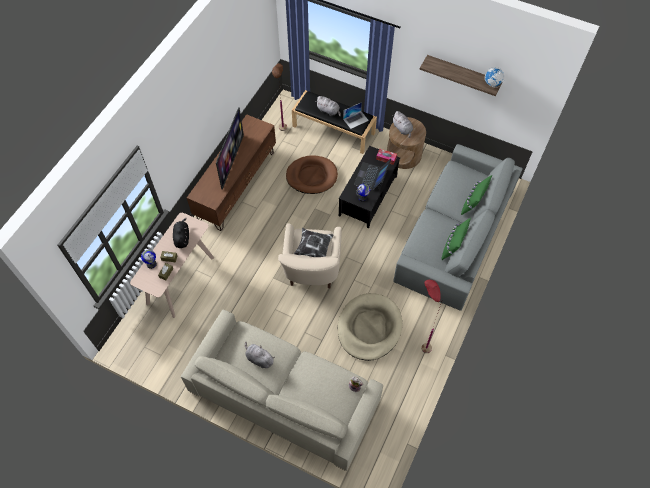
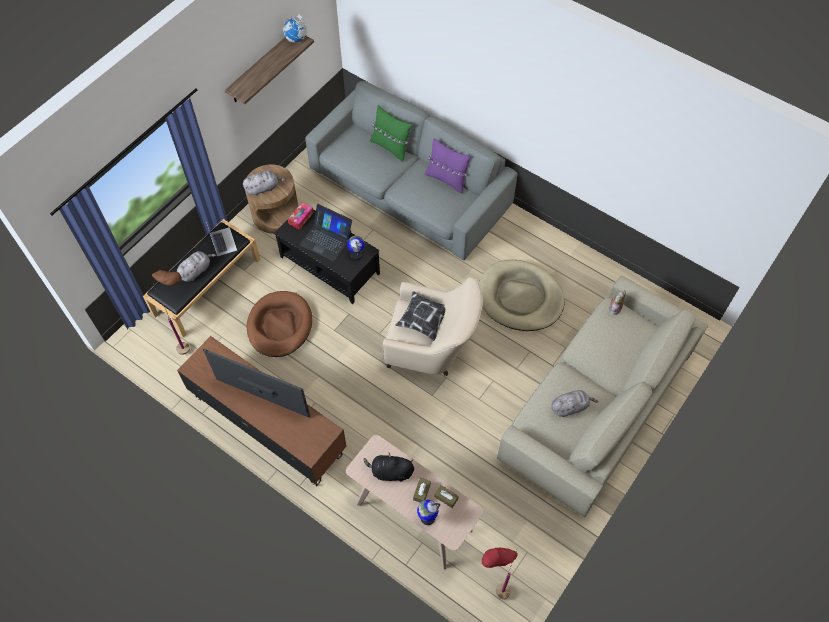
camera: 80 degrees left, 0 degrees up
grey plush toy [245,342,275,368] -> grey plush toy turned 150 degrees counterclockwise [551,390,599,417]
red floor lamp [421,280,442,353] -> red floor lamp moved to [482,548,518,599]
green pillow [441,218,471,260] -> purple pillow [425,138,471,194]

